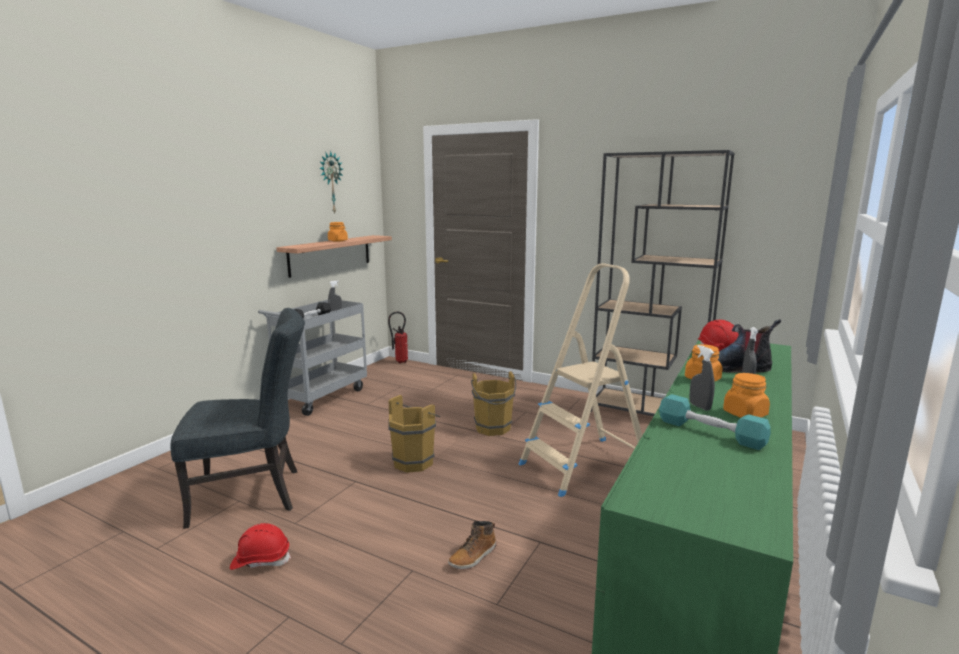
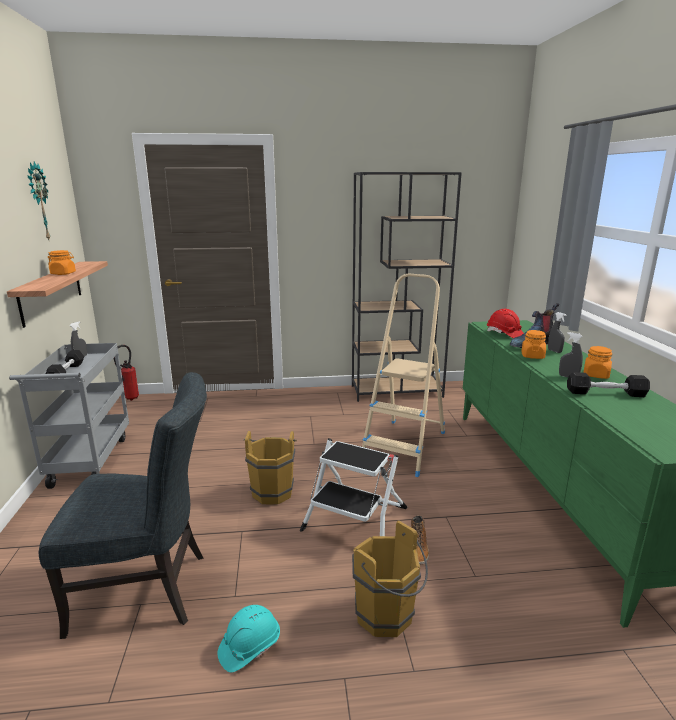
camera: 35 degrees left, 5 degrees up
grey chair [171,308,305,529] -> grey chair turned 45 degrees clockwise [38,372,207,639]
red hard hat [230,523,291,570] -> turquoise hard hat [217,605,280,672]
brown bucket [471,371,516,436] -> brown bucket moved to [352,520,428,637]
turquoise dumbbell [659,394,771,450] -> black dumbbell [567,372,650,397]
none -> step ladder [300,438,407,536]

